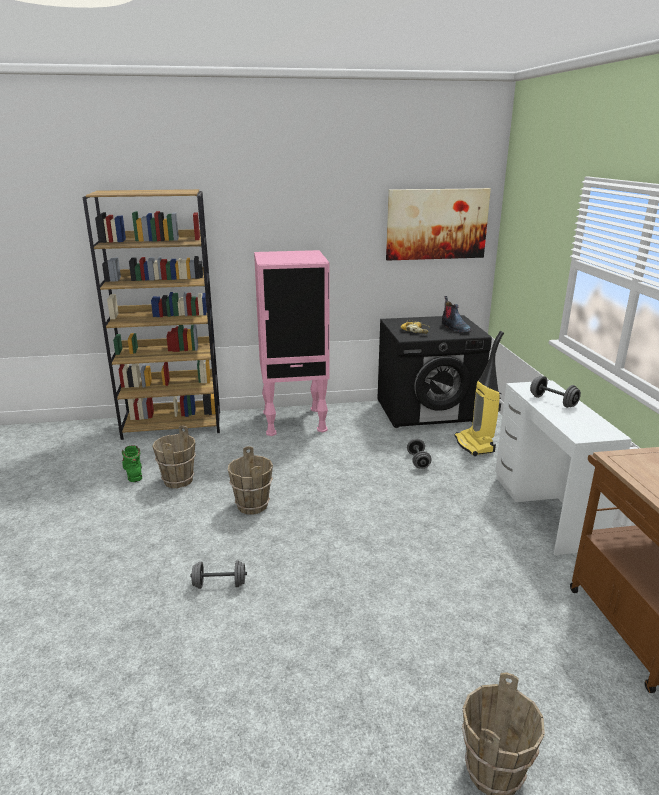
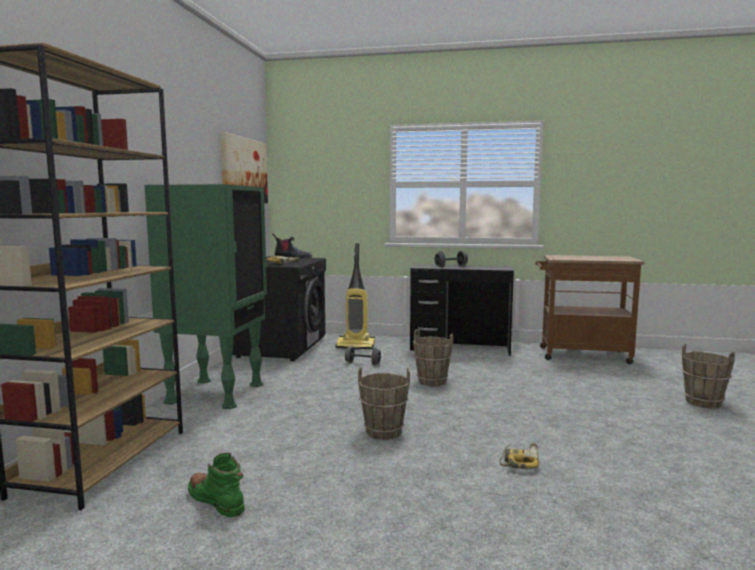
camera: 70 degrees left, 15 degrees down
green boot [122,446,142,482] -> green boot turned 45 degrees clockwise [188,453,245,517]
brown bucket [152,425,196,488] -> brown bucket moved to [413,329,453,386]
grey dumbbell [191,560,247,589] -> power drill [500,443,539,469]
pink cabinet [254,250,329,436] -> green cabinet [144,184,267,409]
white desk [495,380,632,555] -> black desk [410,264,514,356]

